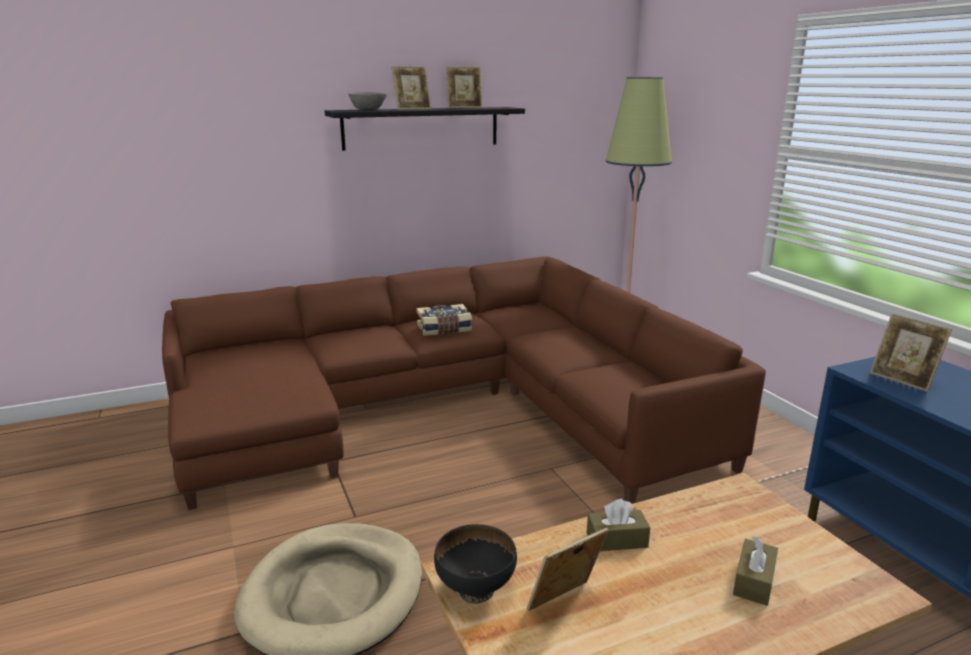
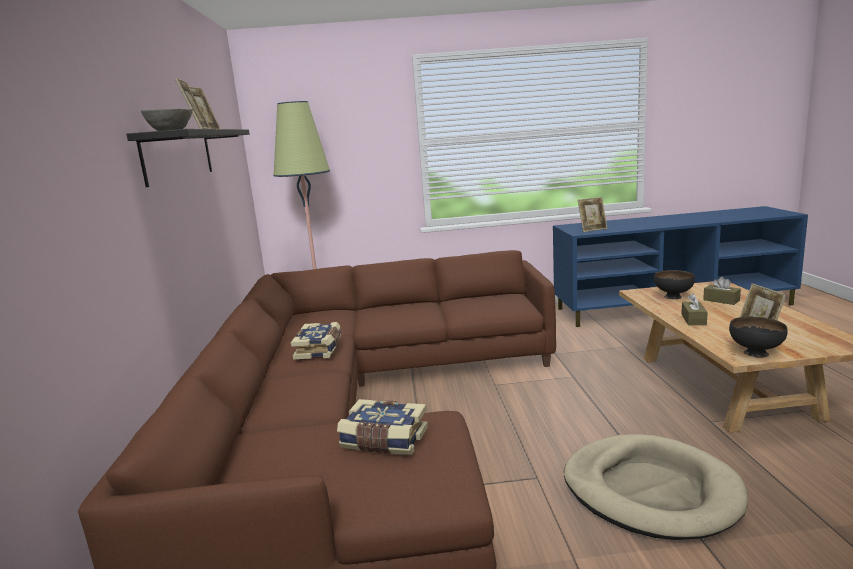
camera: 70 degrees left, 5 degrees down
none -> book [337,399,428,455]
none -> black bowl [654,270,695,299]

